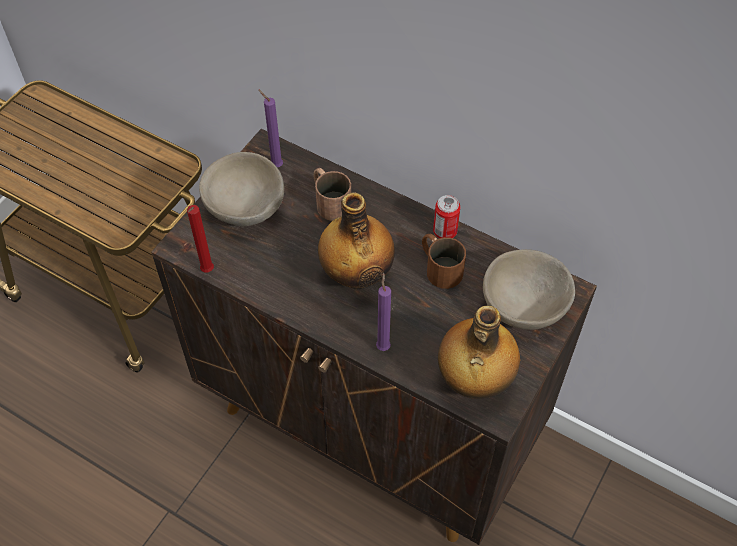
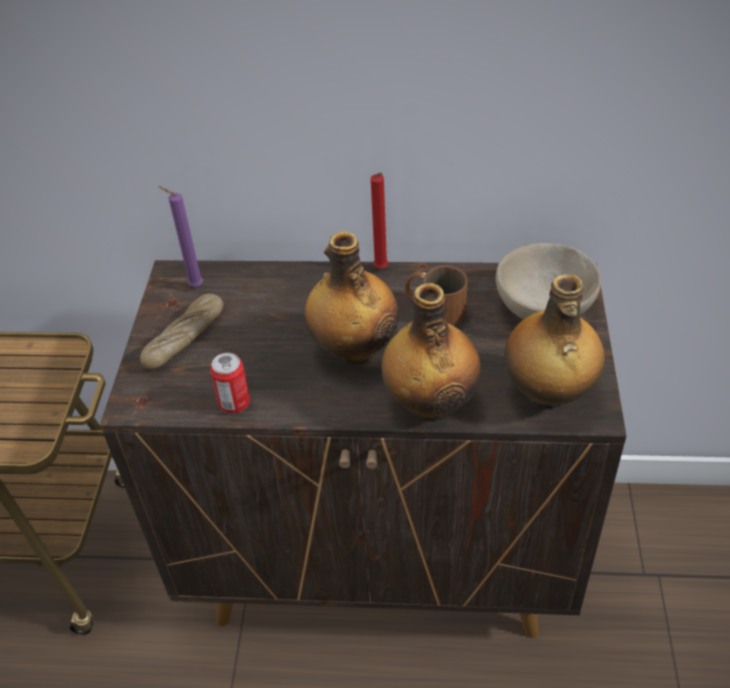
camera: 25 degrees left, 10 degrees down
red candle [187,205,214,272] -> red candle moved to [371,172,388,269]
beige bowl [199,152,284,226] -> bread [140,294,224,369]
brown mug [314,168,351,221] -> none
purple candle [376,273,391,351] -> bottle [381,283,481,422]
can [433,195,460,238] -> can moved to [210,353,250,413]

